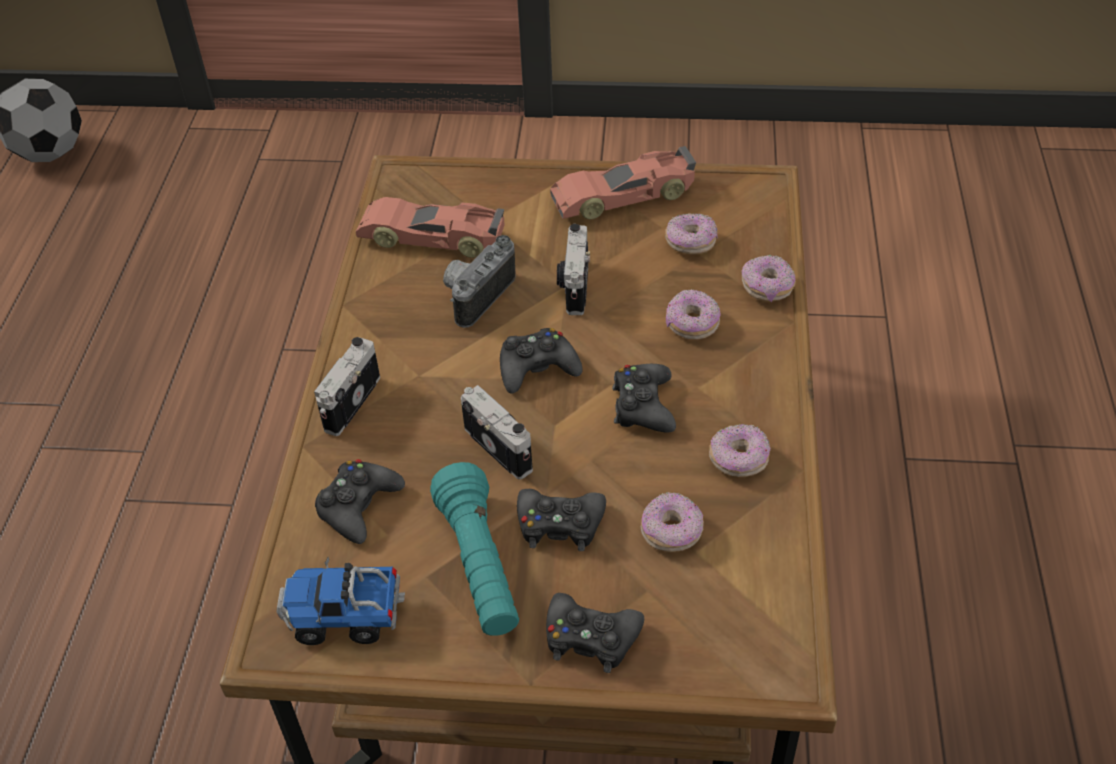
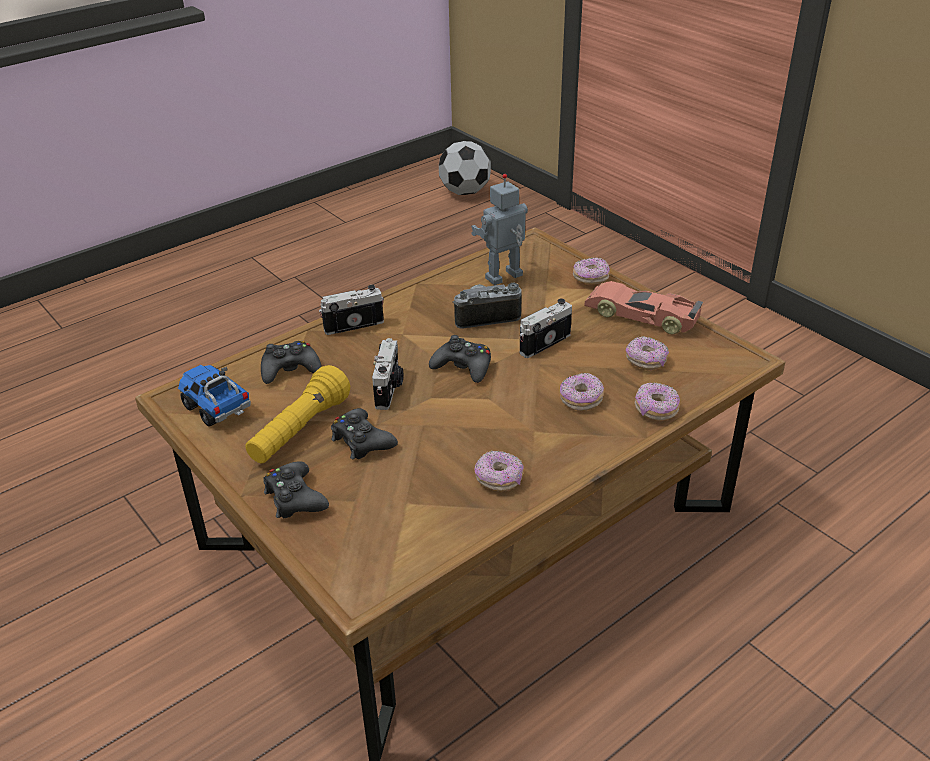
camera: 45 degrees right, 10 degrees down
toy car [356,197,505,258] -> toy robot [471,174,528,285]
turquoise flashlight [430,462,519,636] -> yellow flashlight [245,365,350,463]
black game controller [612,364,676,432] -> none
donut [641,492,704,552] -> donut moved to [573,257,610,284]

